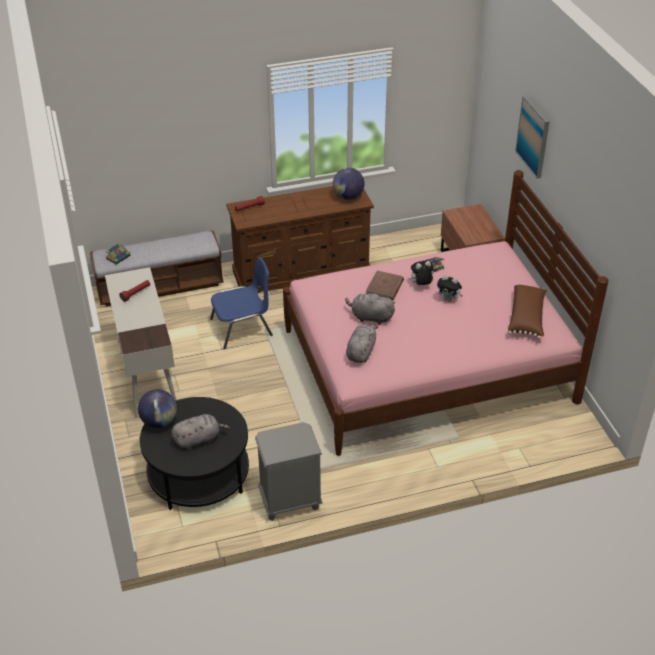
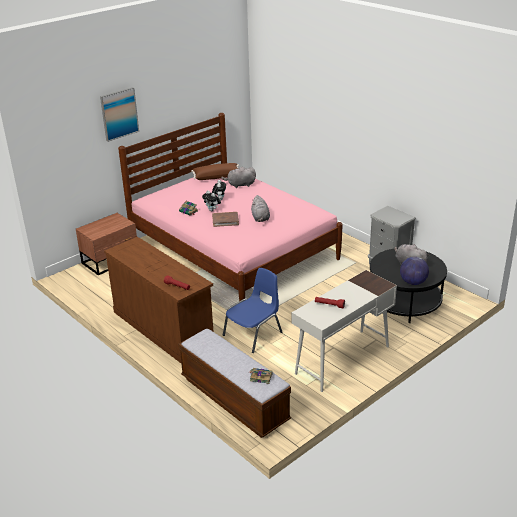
camera: 115 degrees left, 10 degrees down
blue chair [210,257,273,349] -> blue chair turned 90 degrees clockwise [223,268,282,353]
globe [333,168,364,200] -> none
grey plush toy [346,324,378,363] -> grey plush toy moved to [221,167,256,188]

